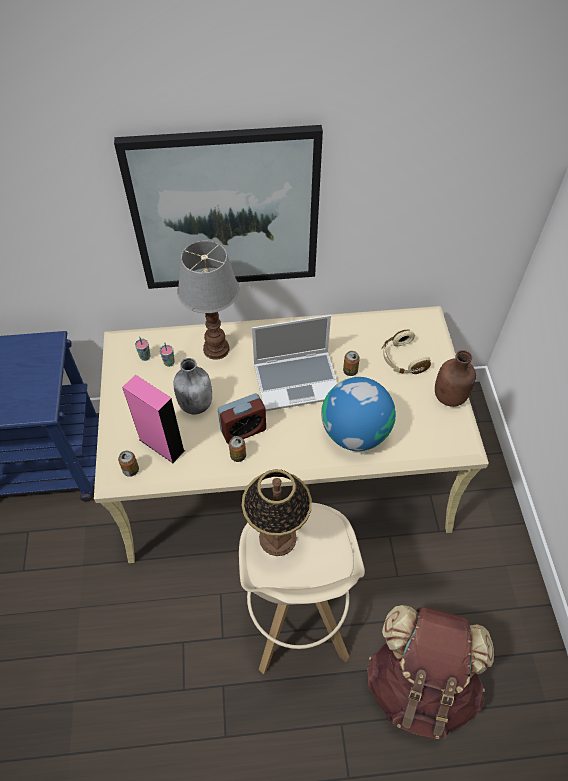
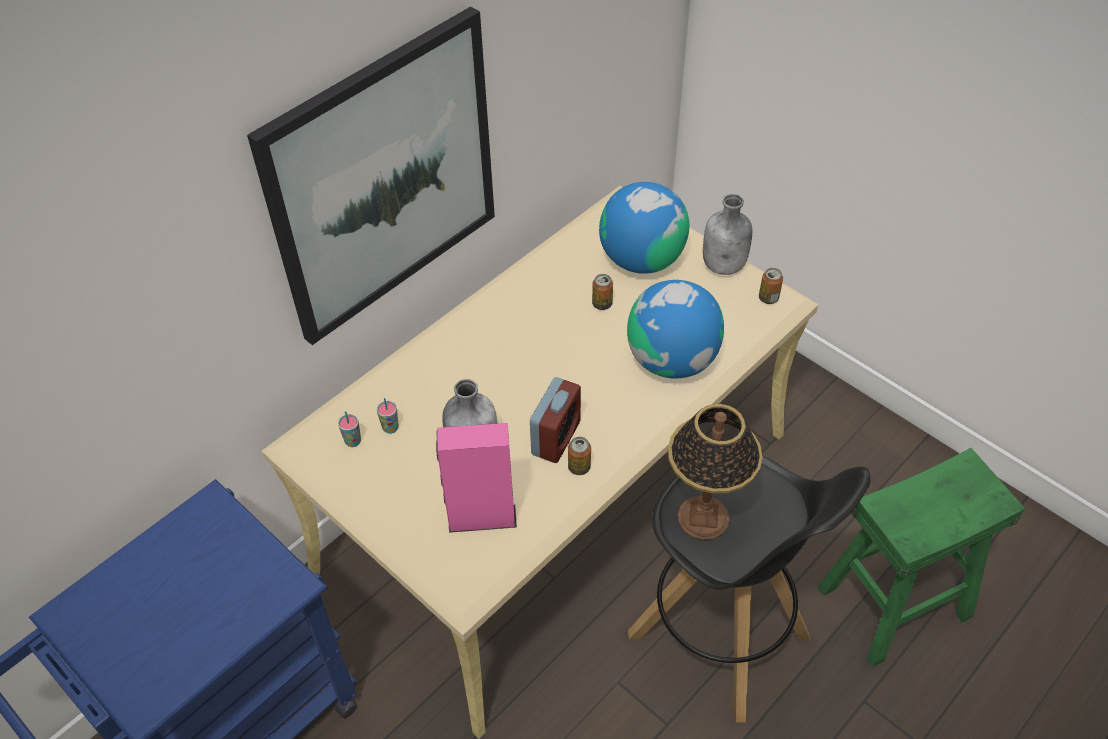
camera: 40 degrees left, 5 degrees down
can [118,451,139,477] -> can moved to [759,268,783,304]
table lamp [177,240,239,360] -> none
beige stool [239,503,365,674] -> black stool [628,455,871,723]
laptop [252,315,337,411] -> none
brown backpack [367,605,494,739] -> green stool [817,448,1025,667]
beige headphones [381,329,431,374] -> globe [599,182,689,274]
brown bottle [435,350,476,407] -> grey bottle [703,194,752,275]

